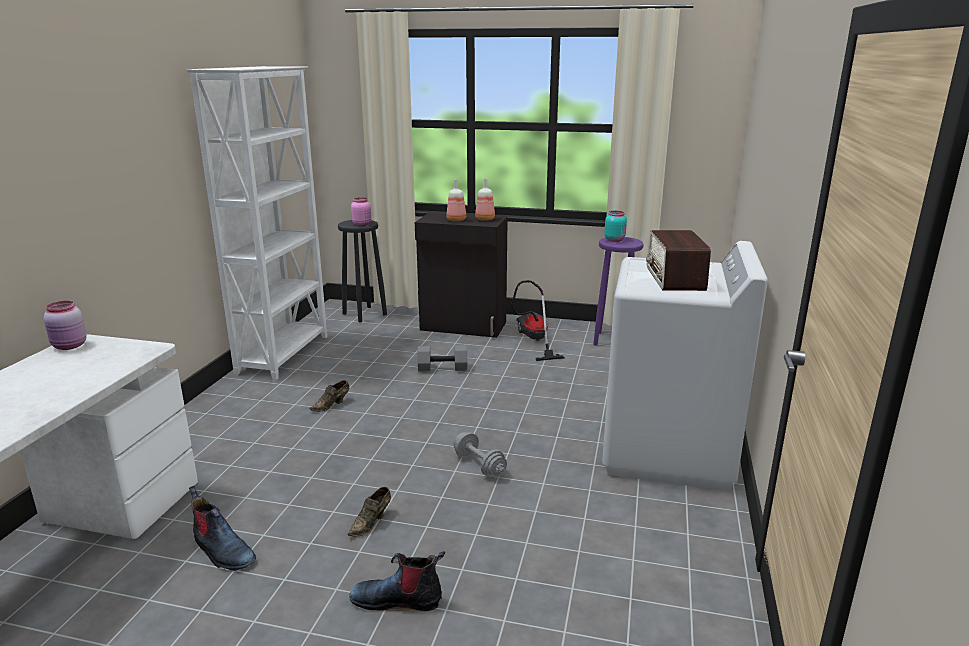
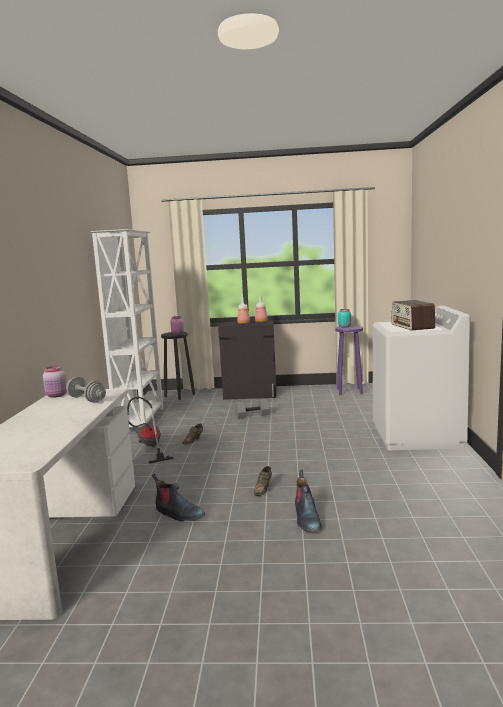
camera: 10 degrees left, 10 degrees down
boot [349,551,445,612] -> boot turned 90 degrees counterclockwise [295,470,322,532]
grey dumbbell [454,432,507,477] -> grey dumbbell moved to [66,377,106,403]
vacuum cleaner [511,280,565,361] -> vacuum cleaner moved to [127,397,174,464]

